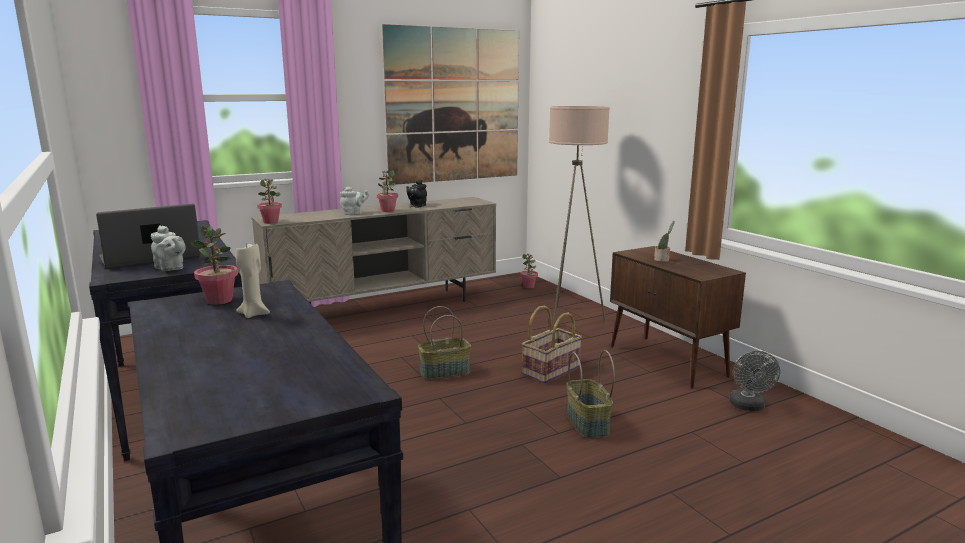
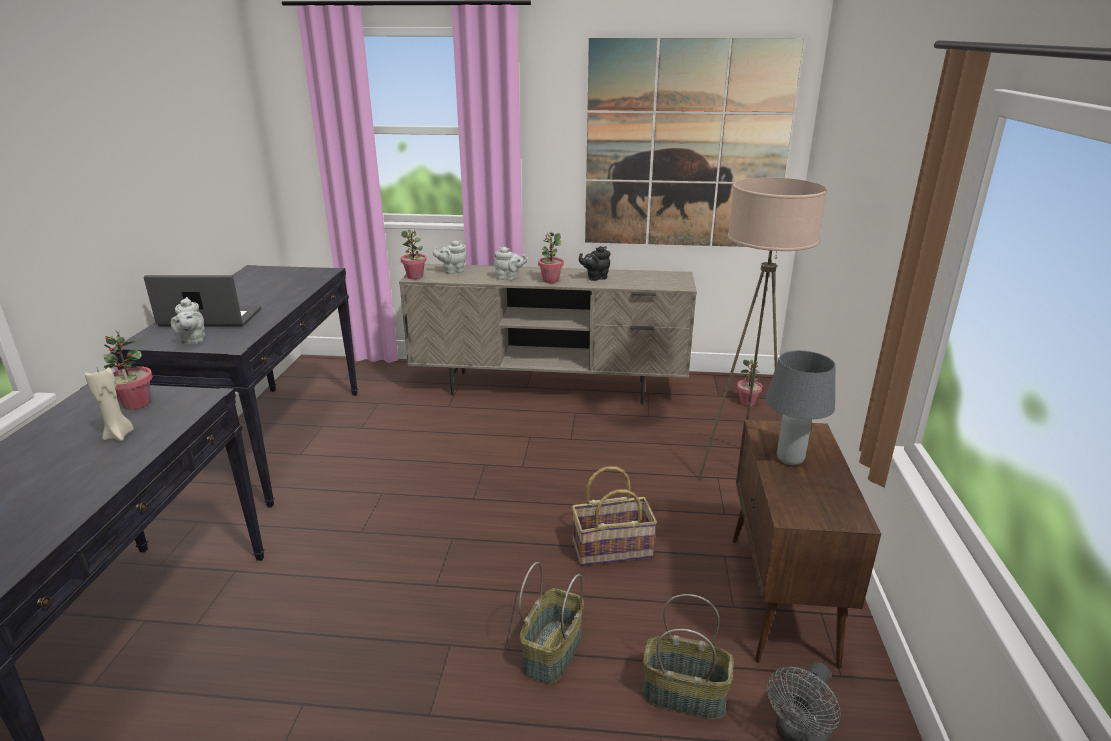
camera: 35 degrees right, 10 degrees up
basket [418,306,471,380] -> basket moved to [643,594,734,719]
potted plant [654,221,675,262] -> grey table lamp [766,350,835,465]
none -> grey teapot [433,240,467,274]

